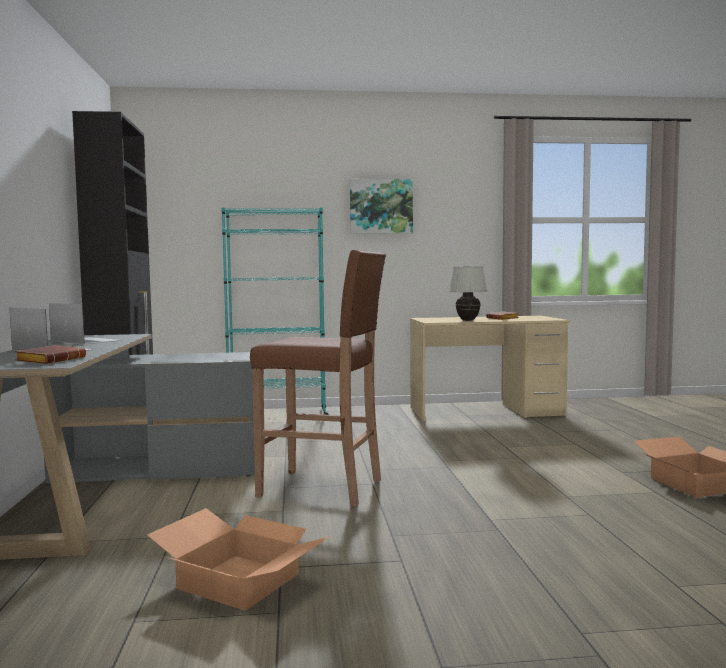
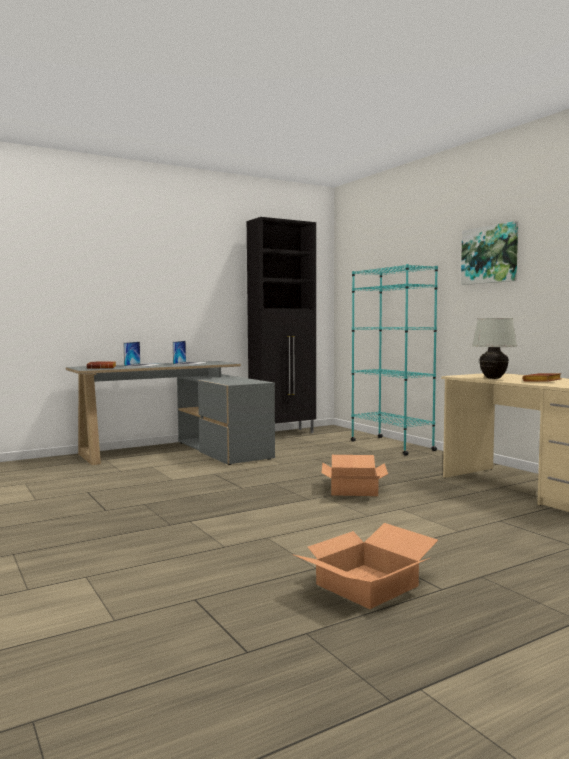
camera: 65 degrees right, 0 degrees up
cardboard box [147,508,329,611] -> cardboard box moved to [322,455,388,496]
brown stool [250,250,386,506] -> none

